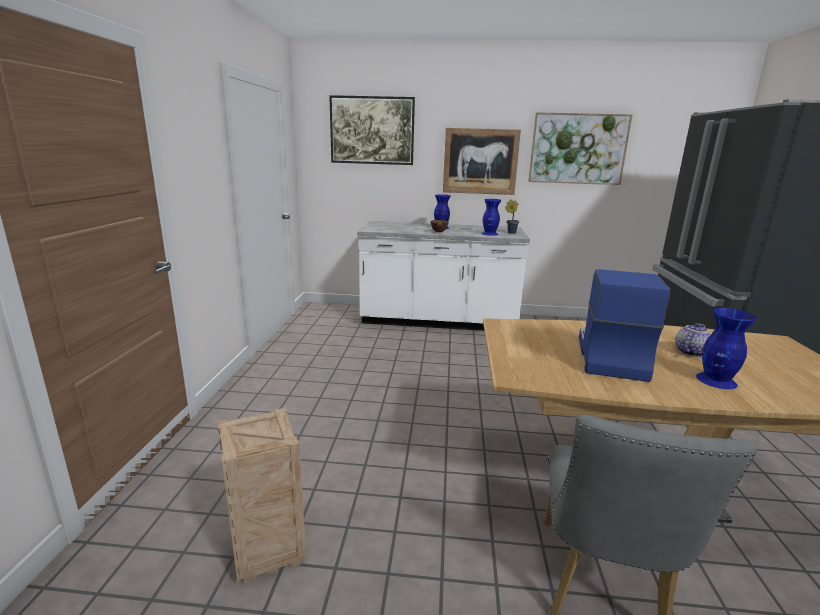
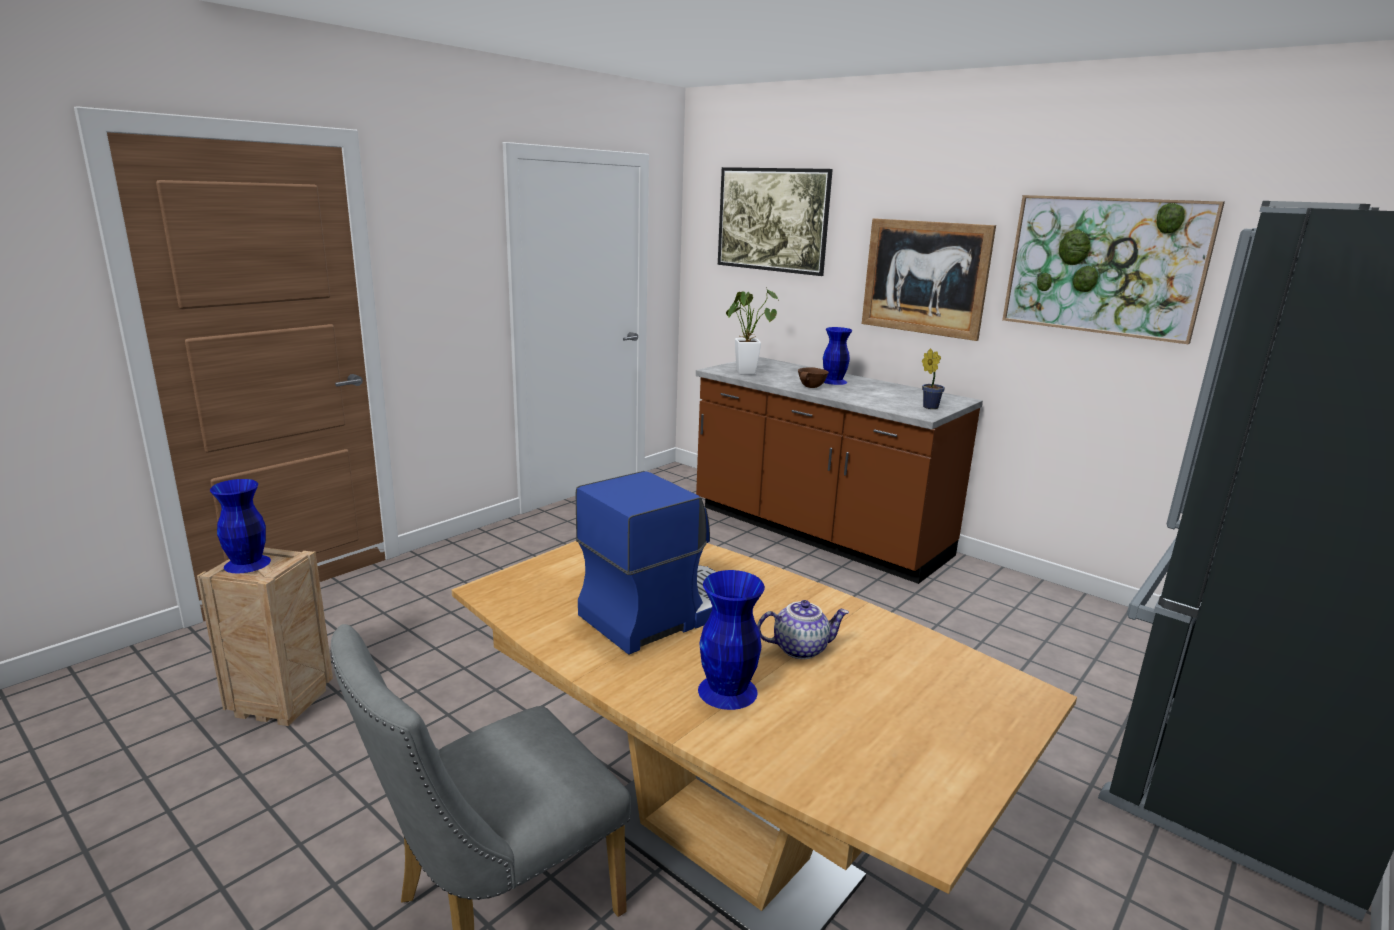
camera: 35 degrees right, 0 degrees up
white counter [357,221,530,331] -> brown counter [696,357,983,584]
blue vase [482,199,501,236] -> blue vase moved to [210,479,271,573]
none -> potted plant [726,287,778,375]

